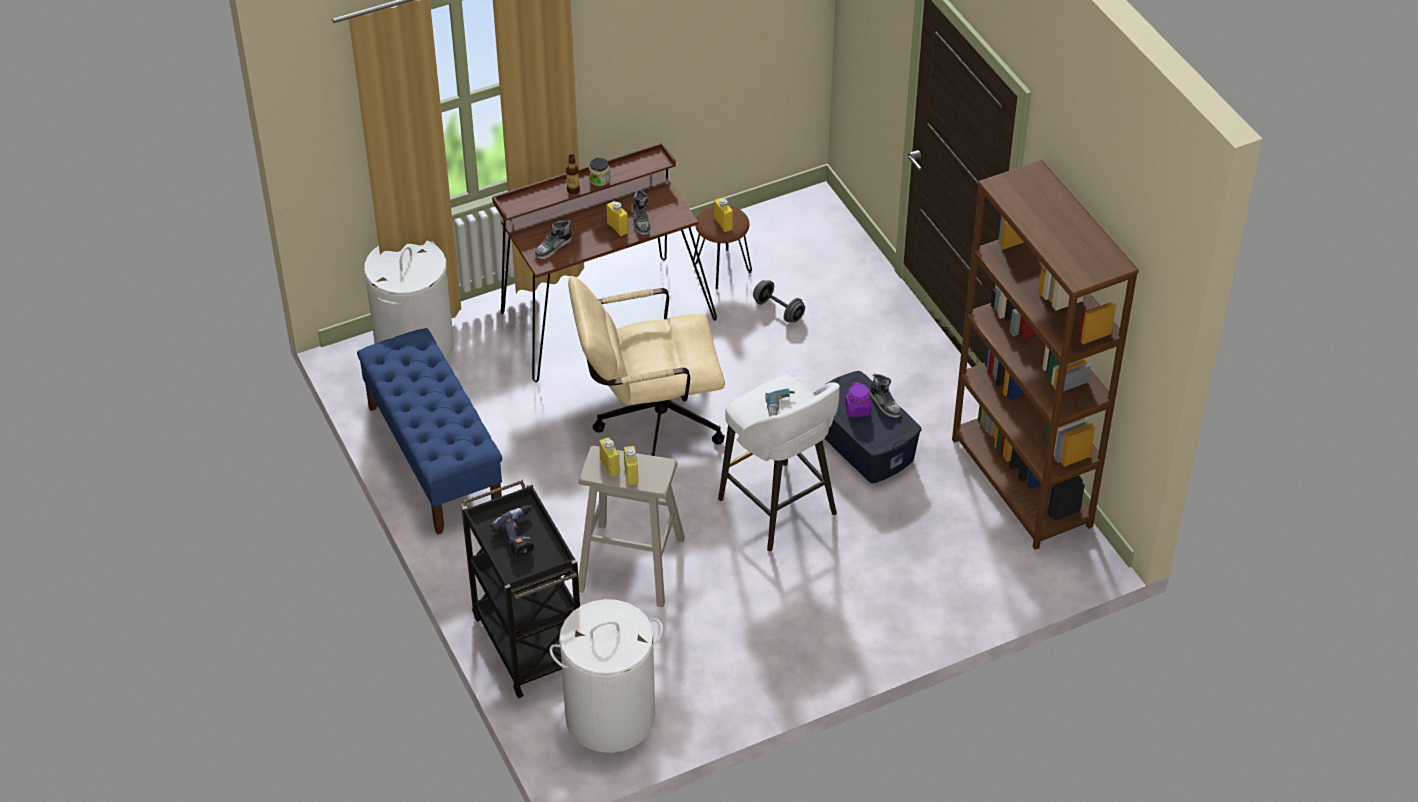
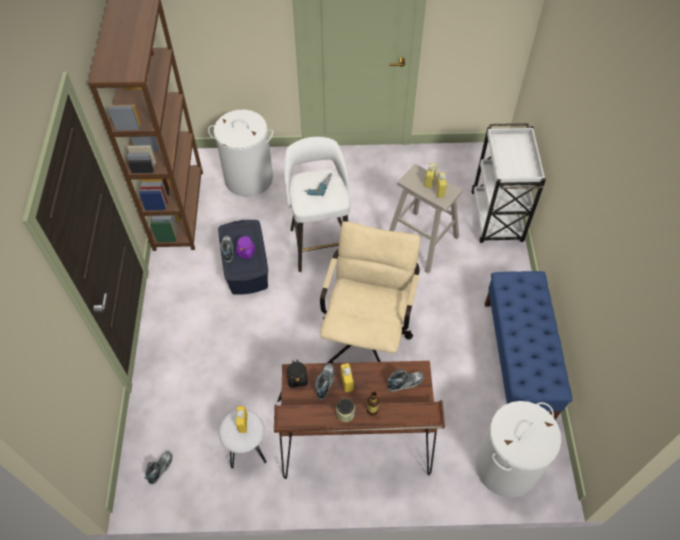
camera: 155 degrees left, 10 degrees up
black cart [462,480,580,698] -> white cart [471,123,546,243]
power drill [490,505,534,558] -> none
white laundry basket [550,599,663,753] -> white laundry basket moved to [208,110,273,197]
beige office chair [568,276,725,456] -> beige office chair turned 90 degrees counterclockwise [320,221,421,363]
brown stool [693,205,752,289] -> white stool [219,409,267,469]
grey dumbbell [753,280,805,323] -> none
none -> shoe [145,452,173,485]
none -> black jar [287,359,308,388]

